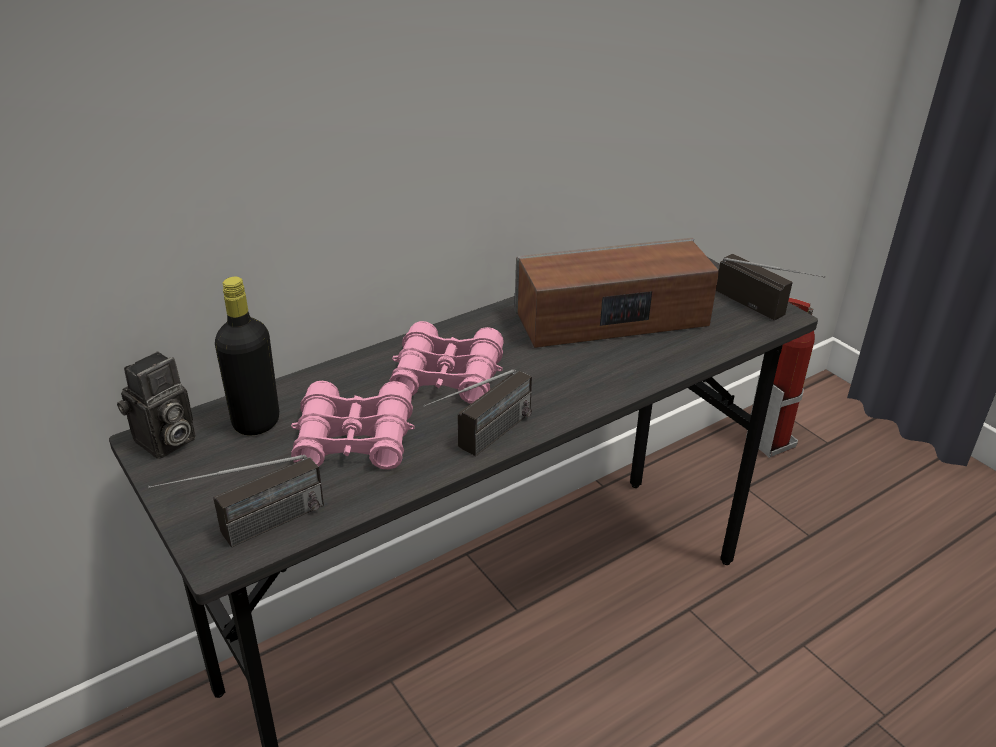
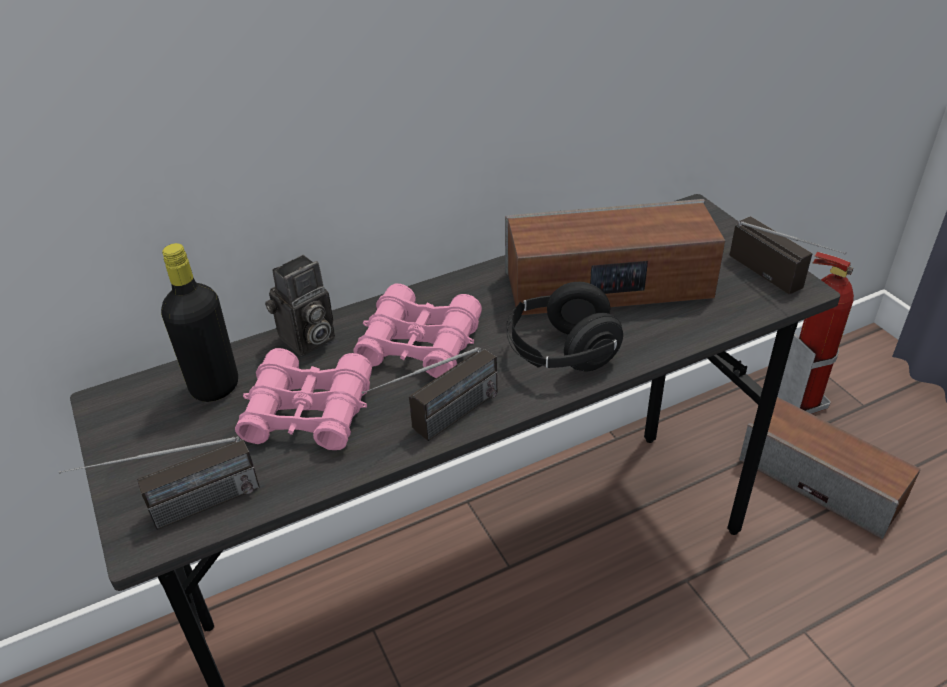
camera: 10 degrees right, 5 degrees up
camera [117,351,196,459] -> camera moved to [265,255,335,356]
none -> black headphones [507,282,623,371]
none -> speaker [739,397,921,539]

